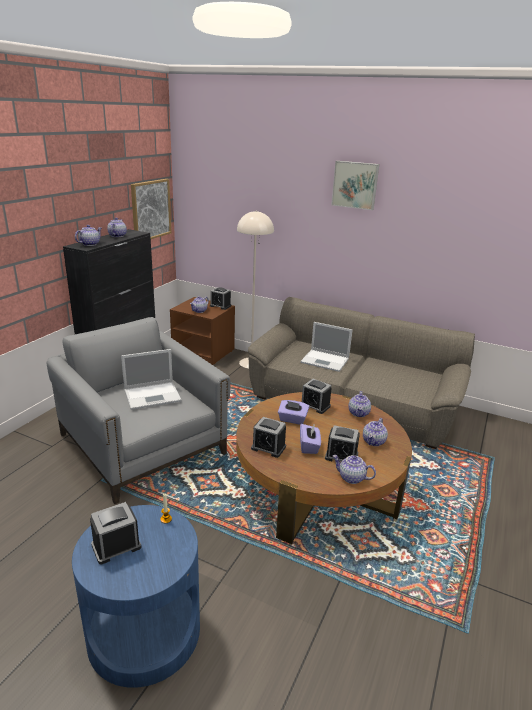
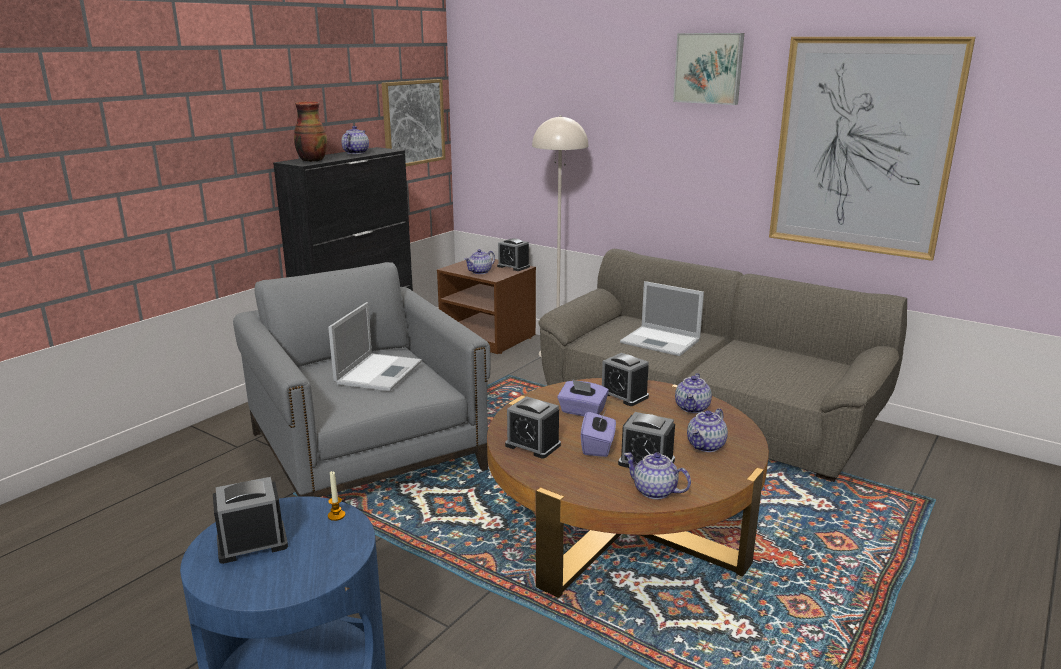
camera: 10 degrees right, 5 degrees down
teapot [75,225,102,246] -> vase [294,101,327,162]
laptop [121,349,182,410] -> laptop turned 60 degrees counterclockwise [328,302,422,391]
none -> picture [769,37,976,261]

